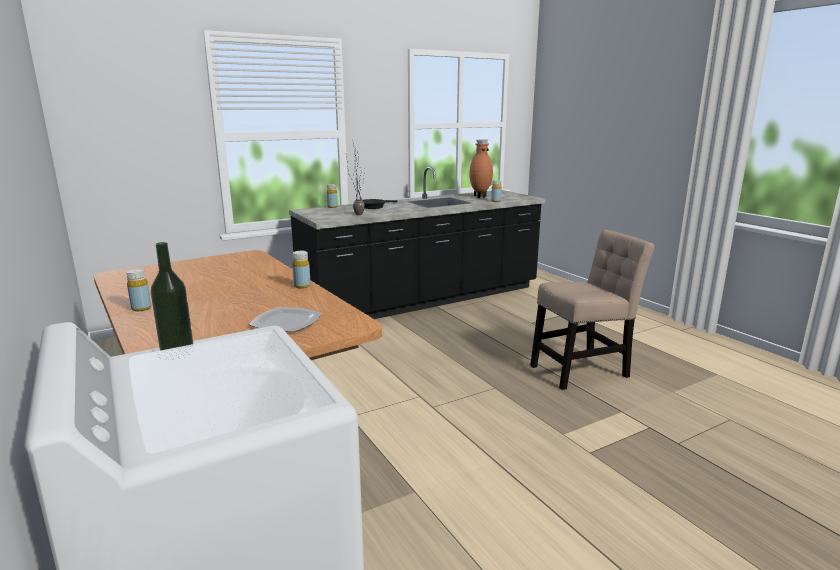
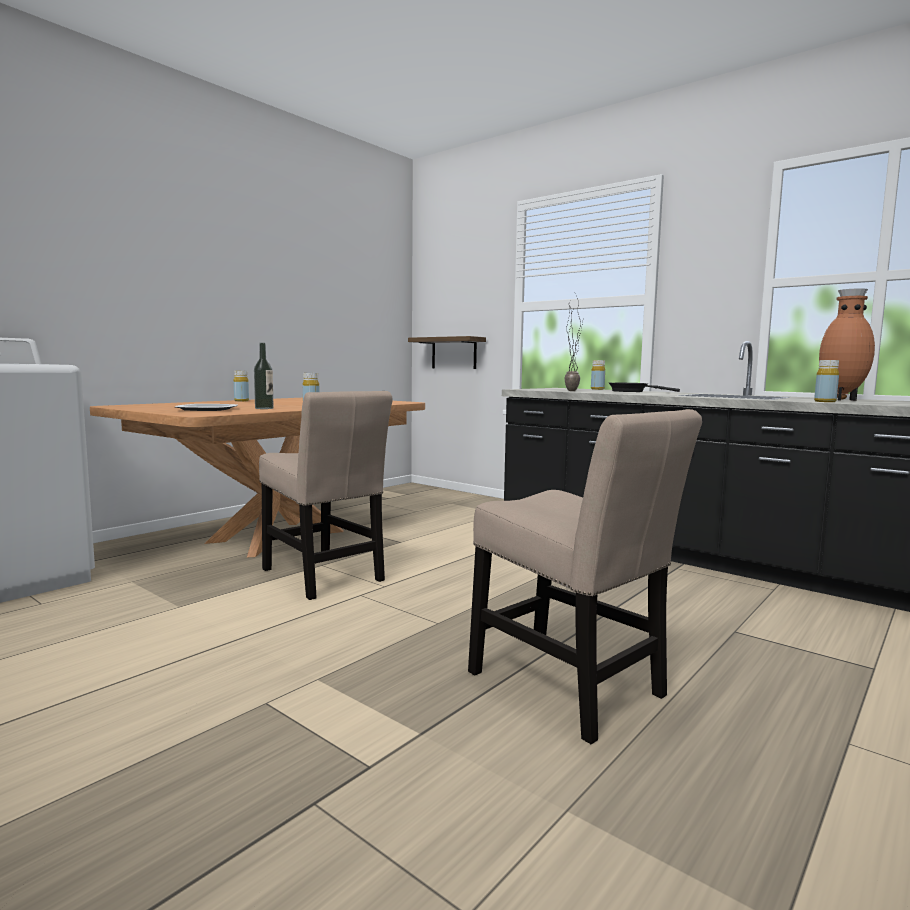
camera: 70 degrees right, 10 degrees down
bottle [151,242,194,360] -> bottle moved to [254,343,274,409]
none -> beige chair [259,391,393,600]
none -> shelf [408,336,486,369]

